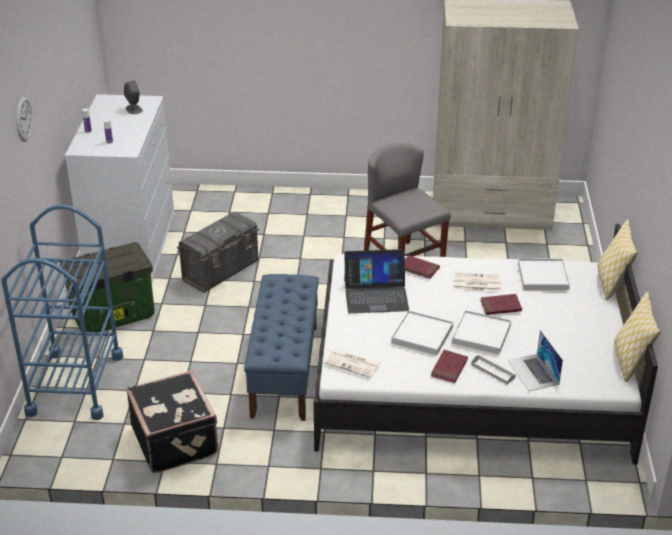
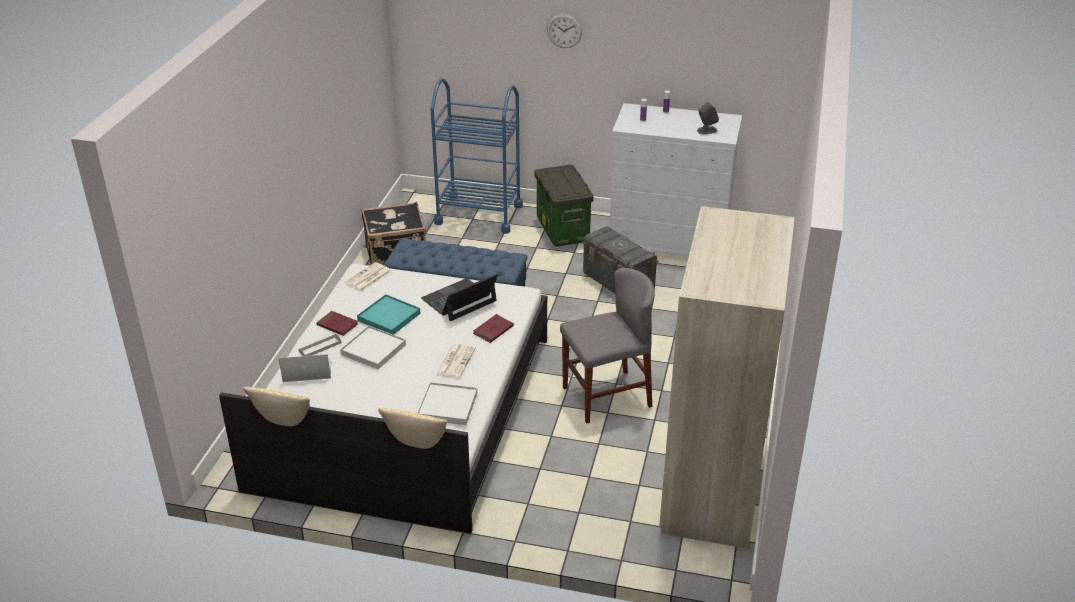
camera: 100 degrees right, 0 degrees up
laptop [344,249,409,313] -> laptop turned 45 degrees clockwise [421,273,498,321]
white tray [391,310,453,355] -> turquoise tray [357,294,421,335]
red book [481,294,522,315] -> none

